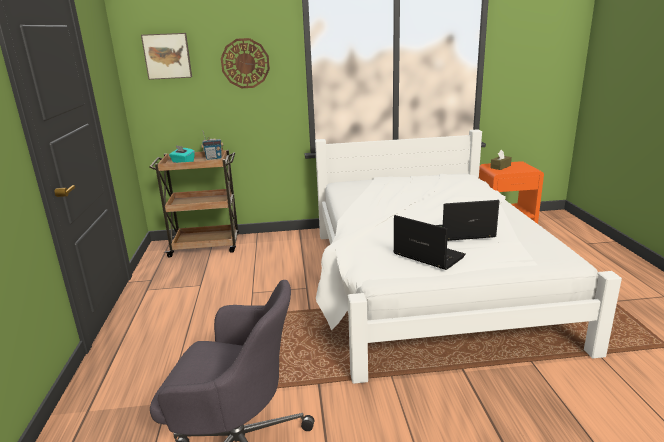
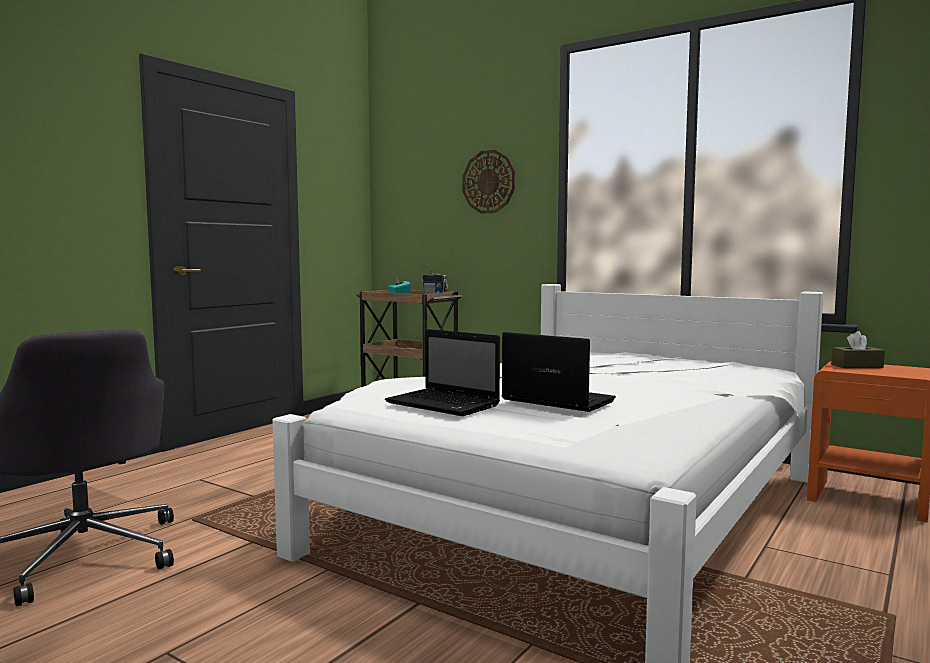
camera: 40 degrees right, 15 degrees down
picture [141,33,192,80] -> none
laptop [393,215,466,270] -> laptop turned 135 degrees clockwise [385,329,500,416]

